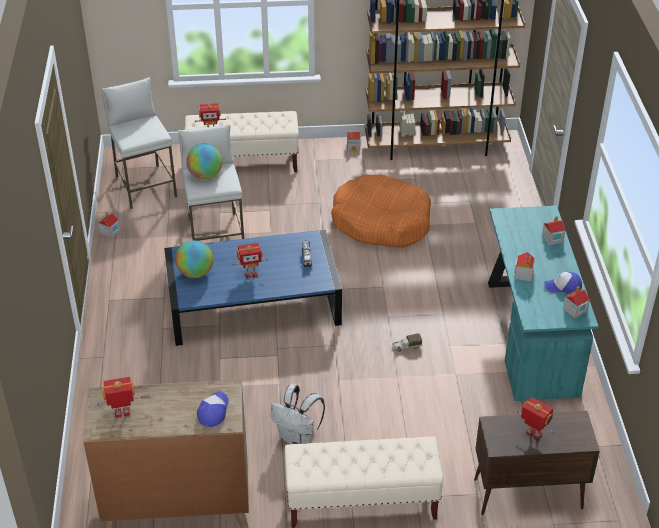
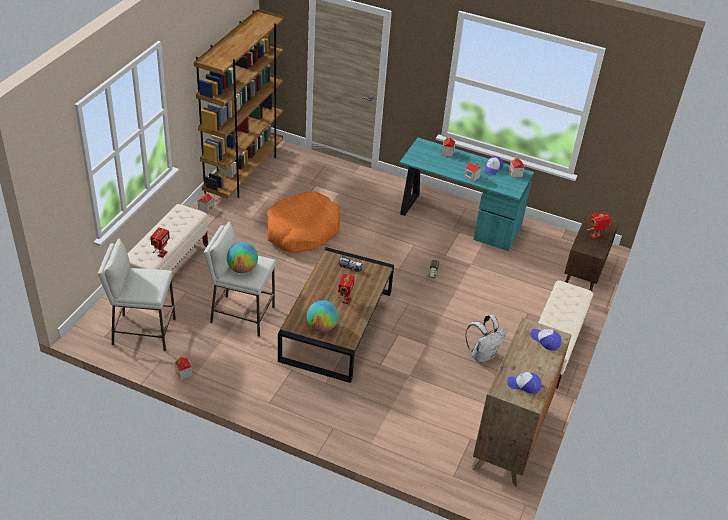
camera: 65 degrees left, 0 degrees up
toy robot [97,377,143,418] -> cap [507,372,541,394]
blue coffee table [164,230,342,346] -> brown coffee table [278,247,394,383]

